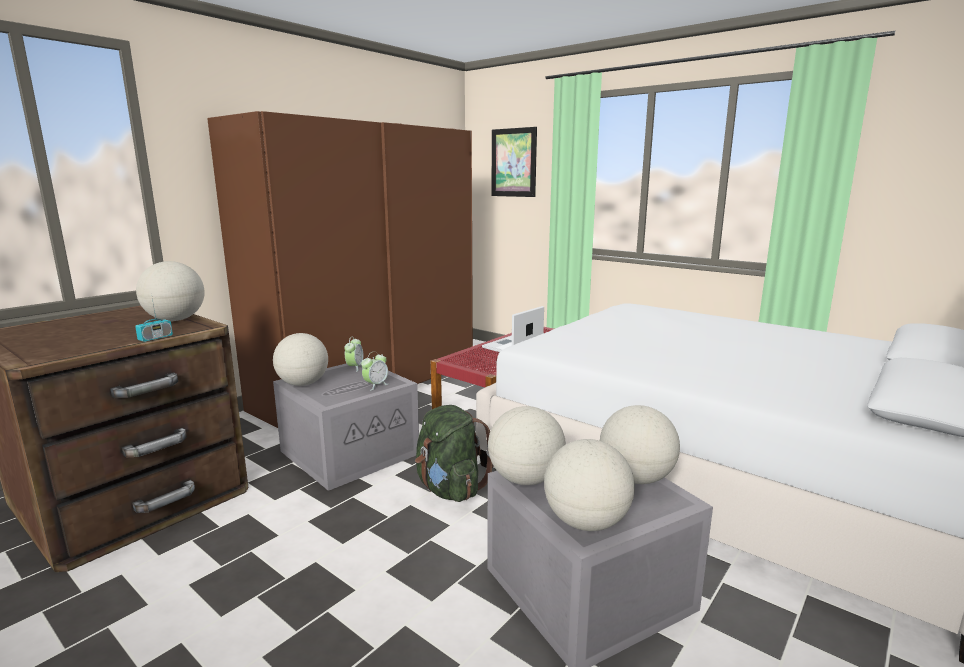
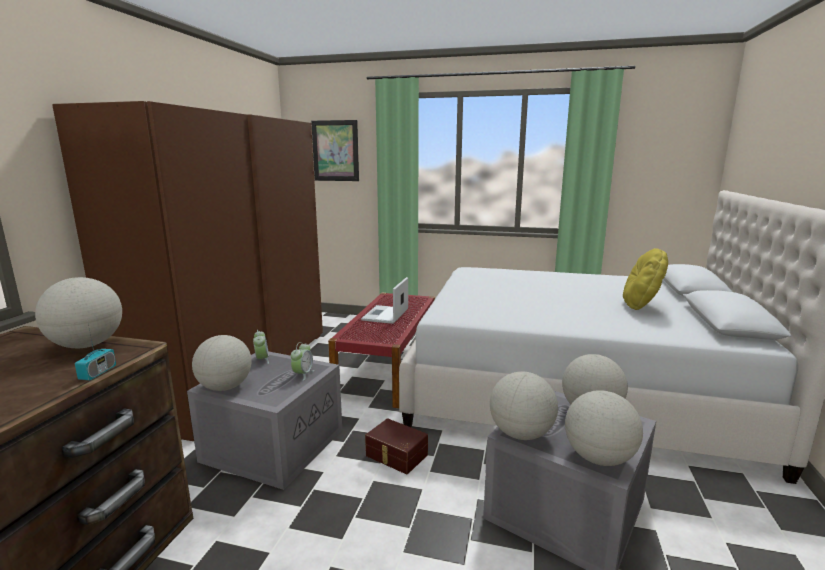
camera: 25 degrees left, 0 degrees up
green backpack [415,405,494,502] -> brown storage box [365,418,428,474]
none -> yellow pillow [623,248,668,310]

